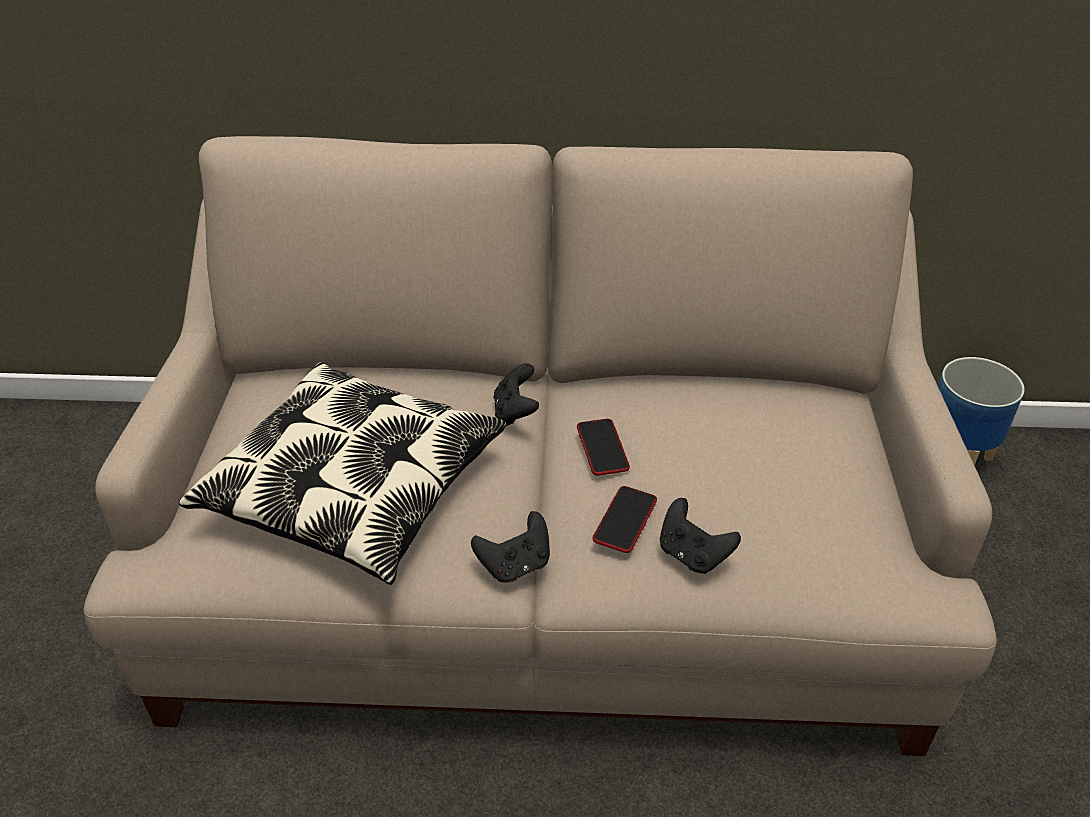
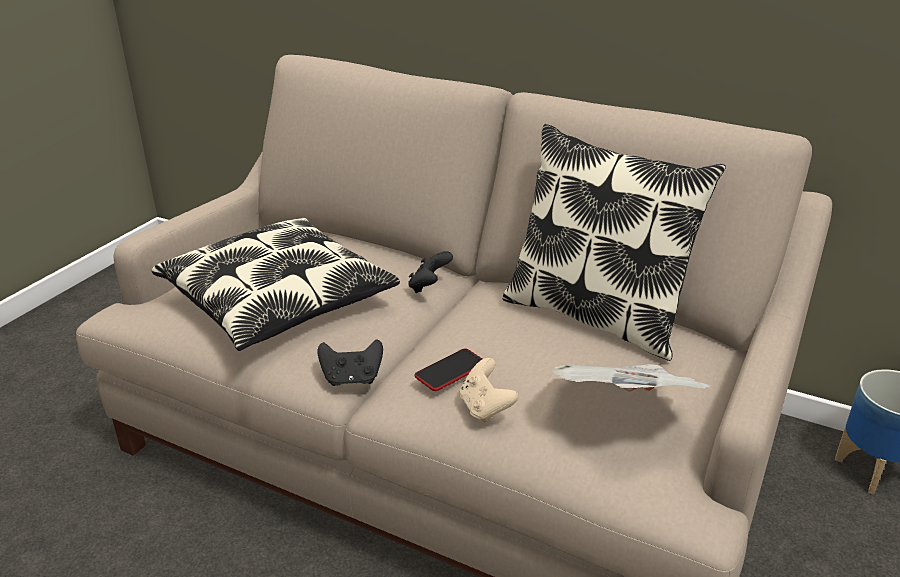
camera: 25 degrees right, 10 degrees down
phone [577,419,630,475] -> none
black game controller [660,498,741,574] -> beige game controller [460,358,519,423]
none -> pillow [502,124,726,361]
none -> newspaper [551,364,711,392]

